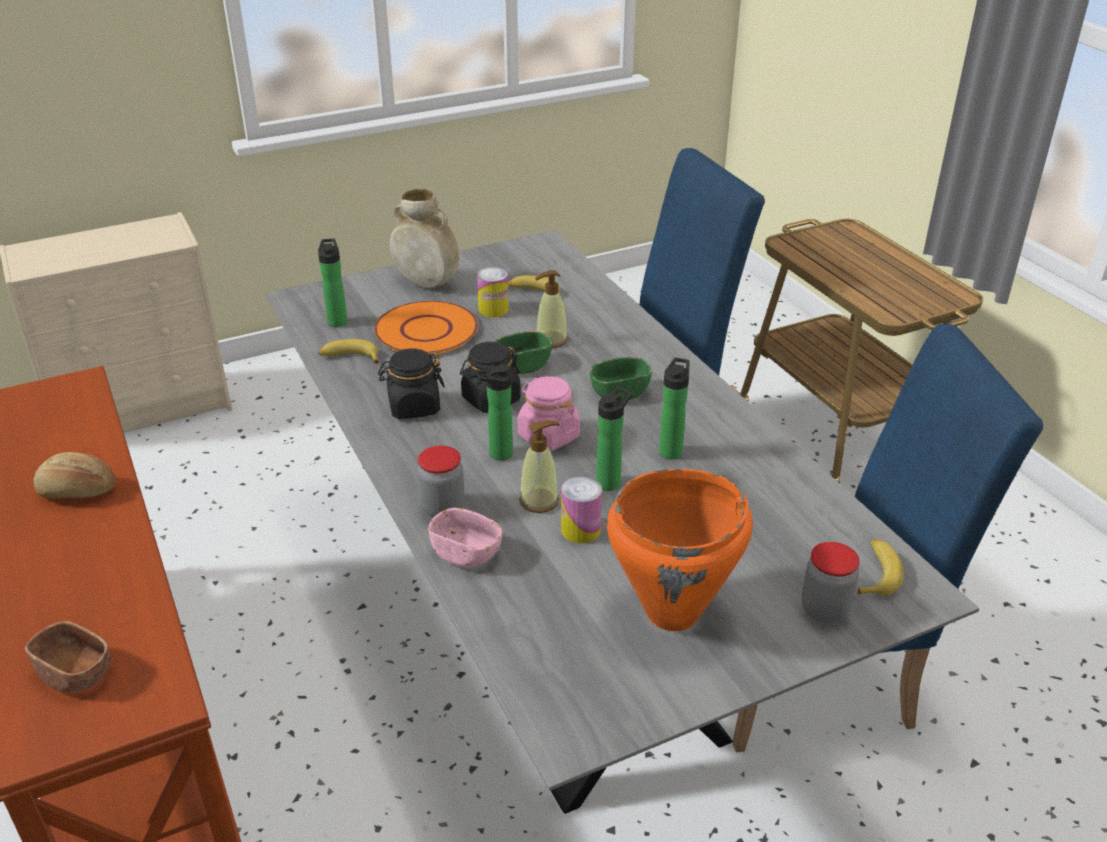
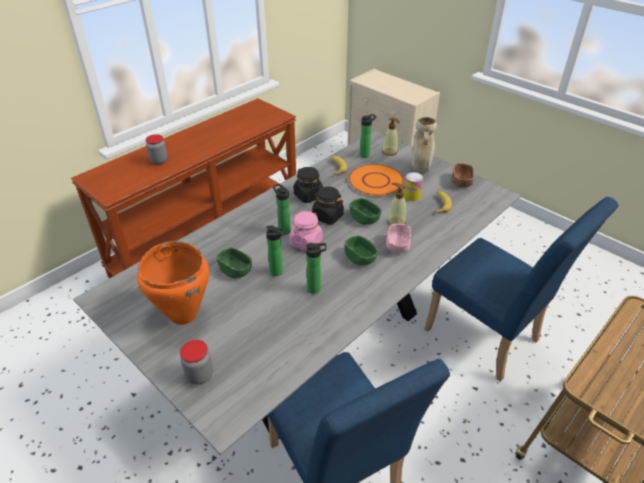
camera: 70 degrees right, 5 degrees up
brown bowl [25,621,111,693] -> brown bowl moved to [452,163,474,188]
bread [33,452,116,499] -> none
jar [417,446,465,517] -> jar moved to [145,134,168,164]
pink bowl [428,508,502,567] -> pink bowl moved to [386,224,411,253]
soap dispenser [519,420,560,513] -> soap dispenser moved to [382,117,400,156]
can [561,476,602,543] -> green bowl [216,248,252,278]
banana [857,539,904,596] -> none

